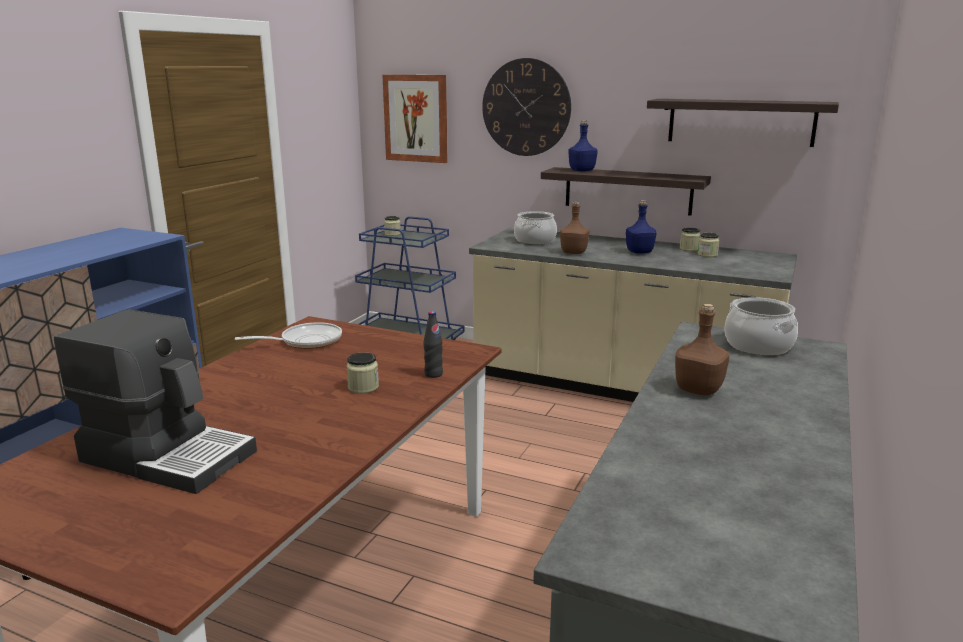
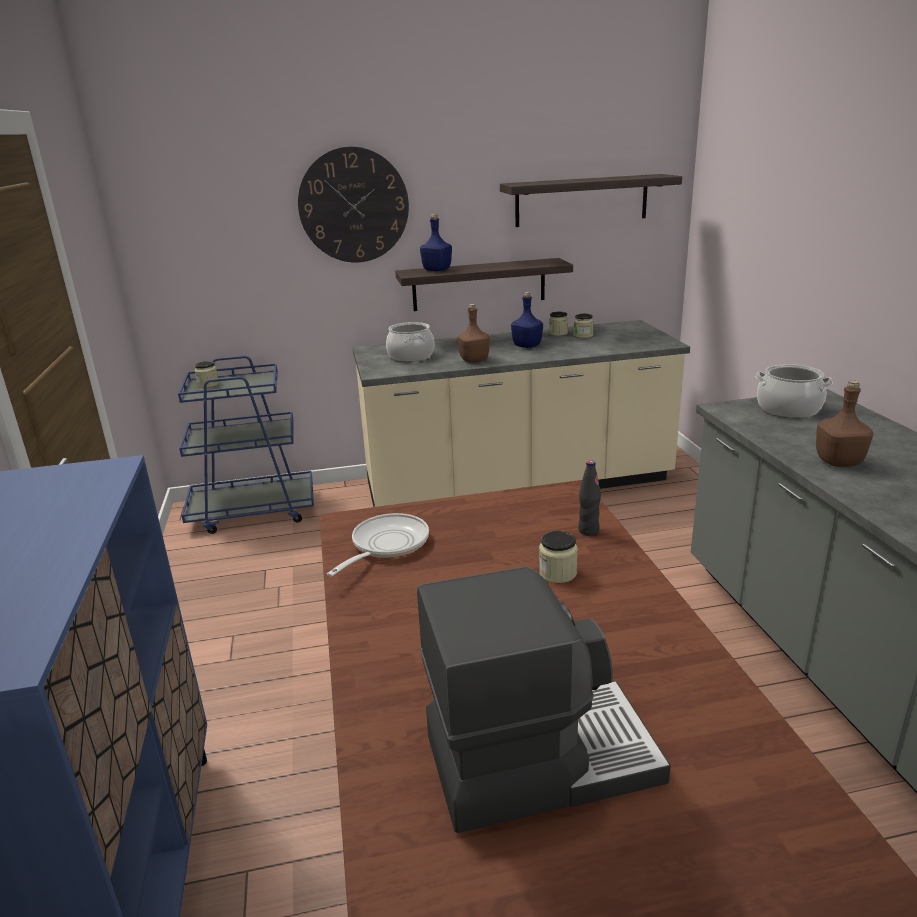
camera: 35 degrees left, 5 degrees up
picture [382,75,448,163] -> none

